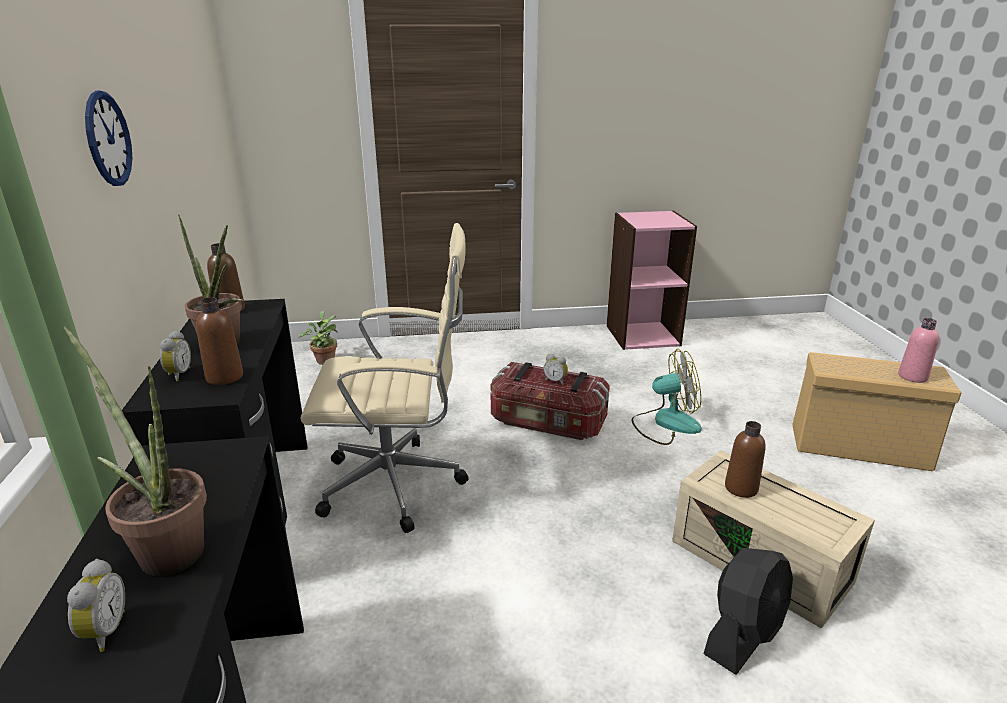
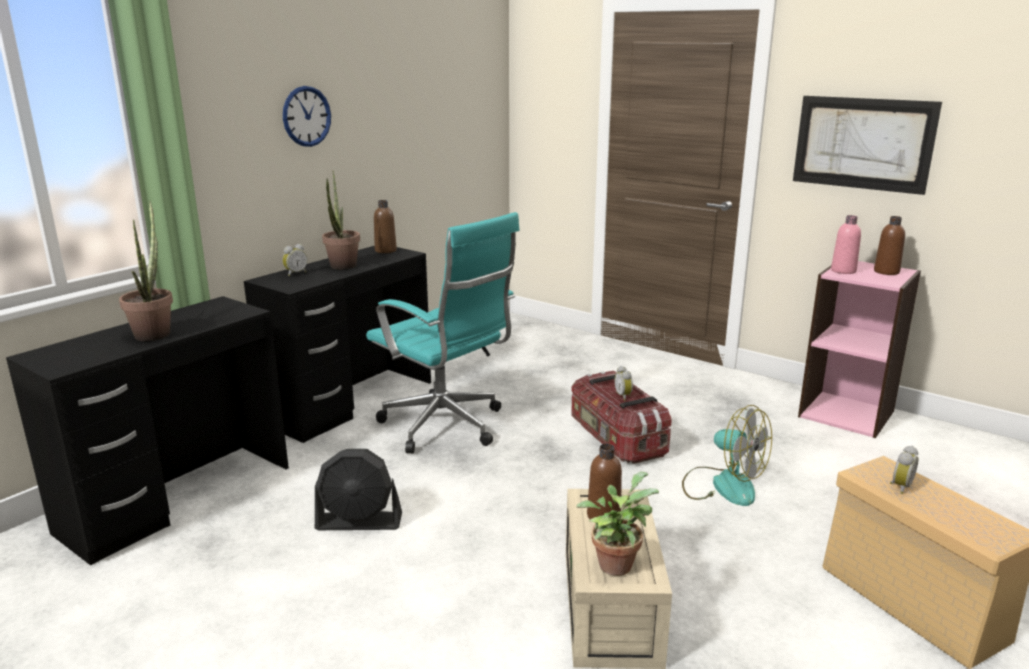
camera: 45 degrees right, 5 degrees down
alarm clock [67,559,125,652] -> alarm clock moved to [890,446,918,494]
brown bottle [196,297,243,385] -> brown bottle moved to [874,216,905,275]
potted plant [298,311,338,365] -> potted plant moved to [576,472,659,576]
beige office chair [301,223,469,533] -> turquoise office chair [366,212,520,453]
black fan [704,548,793,675] -> black fan moved to [315,449,402,530]
pink bottle [898,318,939,383] -> pink bottle moved to [831,215,861,274]
none -> picture [793,96,942,195]

